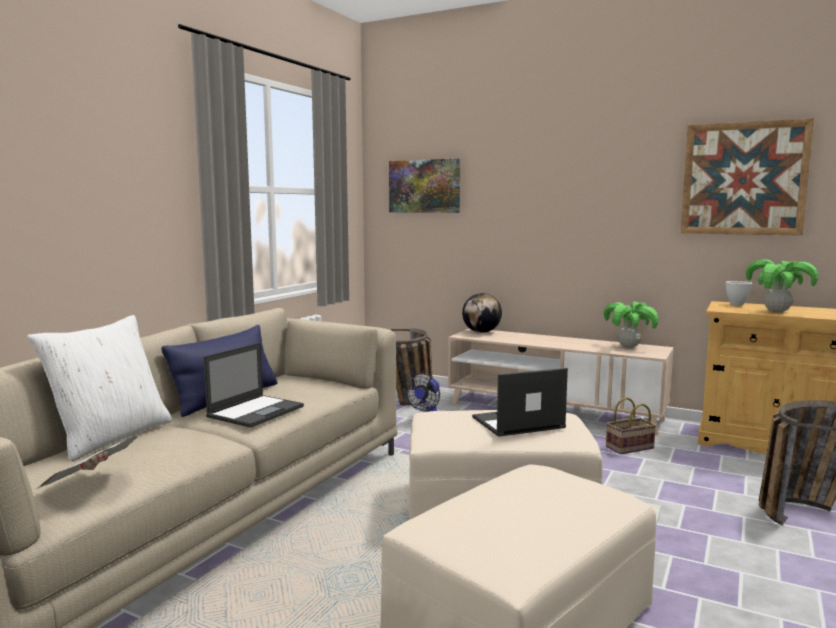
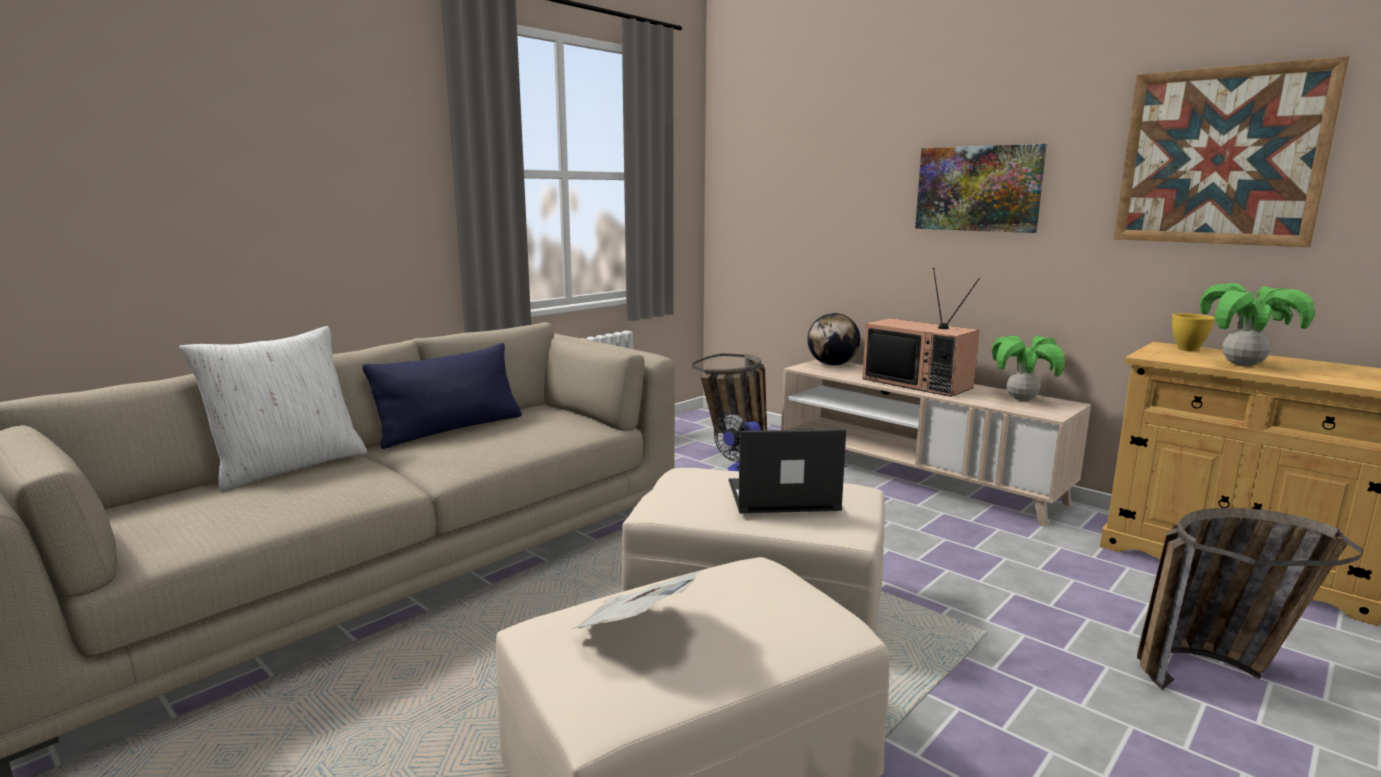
camera: 15 degrees right, 5 degrees up
newspaper [36,437,138,489] -> newspaper moved to [572,570,703,629]
laptop [204,343,304,428] -> none
picture [389,159,460,213] -> picture moved to [915,144,1047,233]
basket [606,397,656,454] -> none
white bowl [726,281,752,306] -> yellow bowl [1172,313,1215,351]
none -> television [862,268,980,397]

